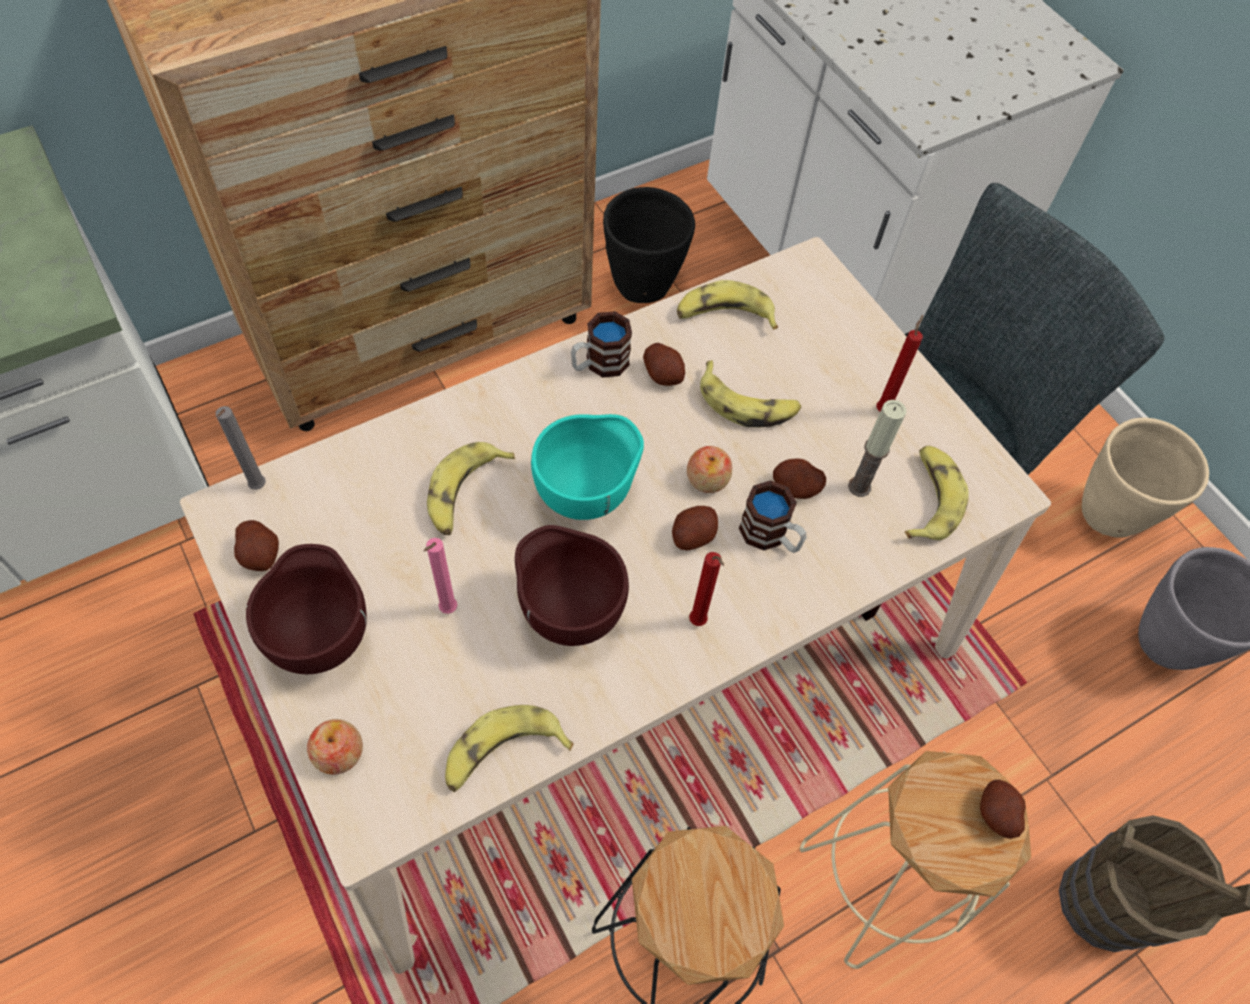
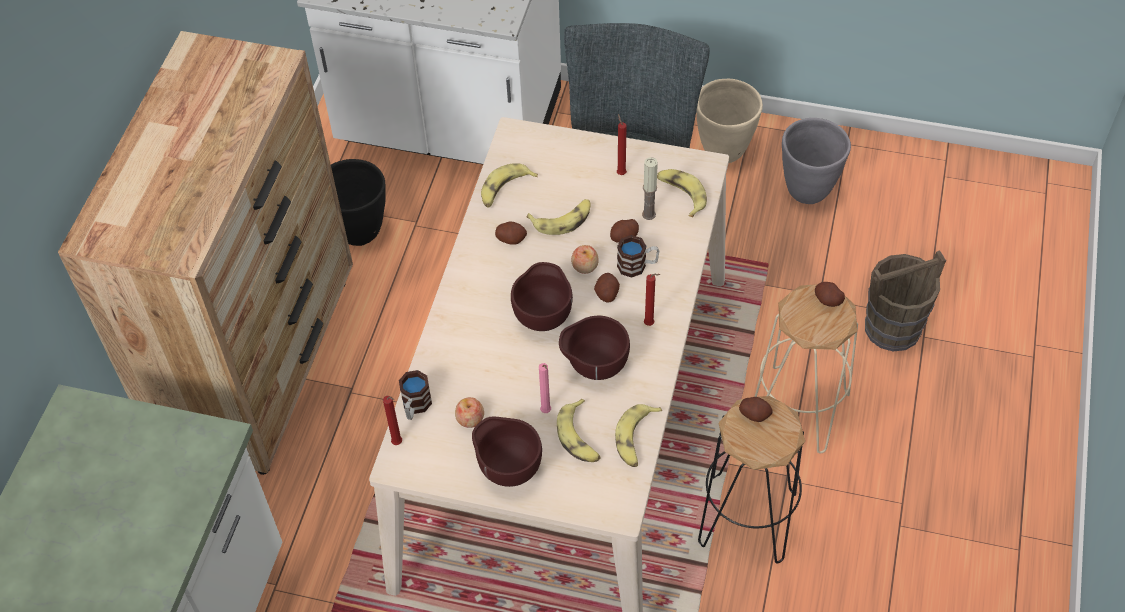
camera: 40 degrees left, 5 degrees down
grey candle [216,406,266,490] -> red candle [383,396,402,445]
potato [234,520,279,571] -> potato moved to [739,397,773,422]
apple [307,719,363,774] -> apple moved to [455,397,484,428]
banana [427,442,515,535] -> banana moved to [557,399,601,462]
turquoise bowl [531,414,644,520] -> brown bowl [511,262,573,331]
mug [571,311,632,378] -> mug moved to [399,370,432,420]

